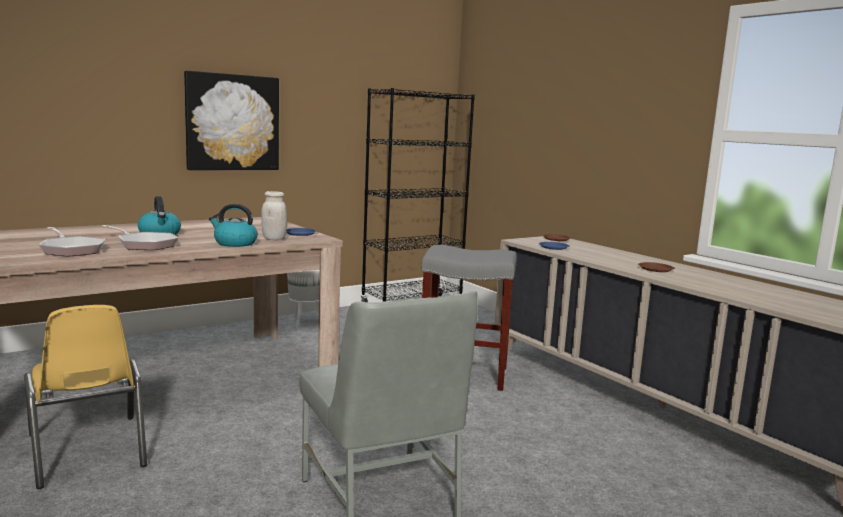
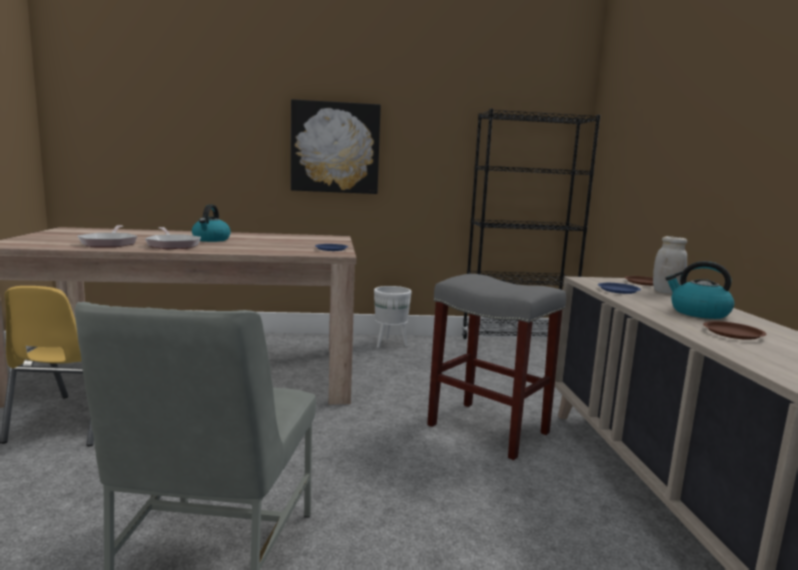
camera: 30 degrees right, 0 degrees up
kettle [209,204,258,247] -> kettle moved to [665,261,734,319]
white jar [261,191,287,240] -> white jar moved to [653,236,687,294]

